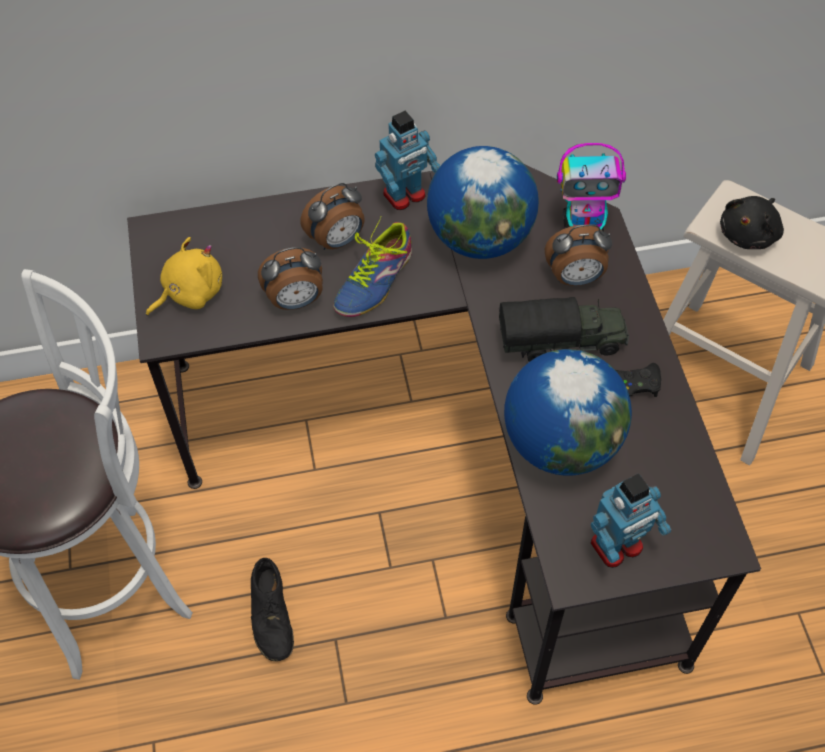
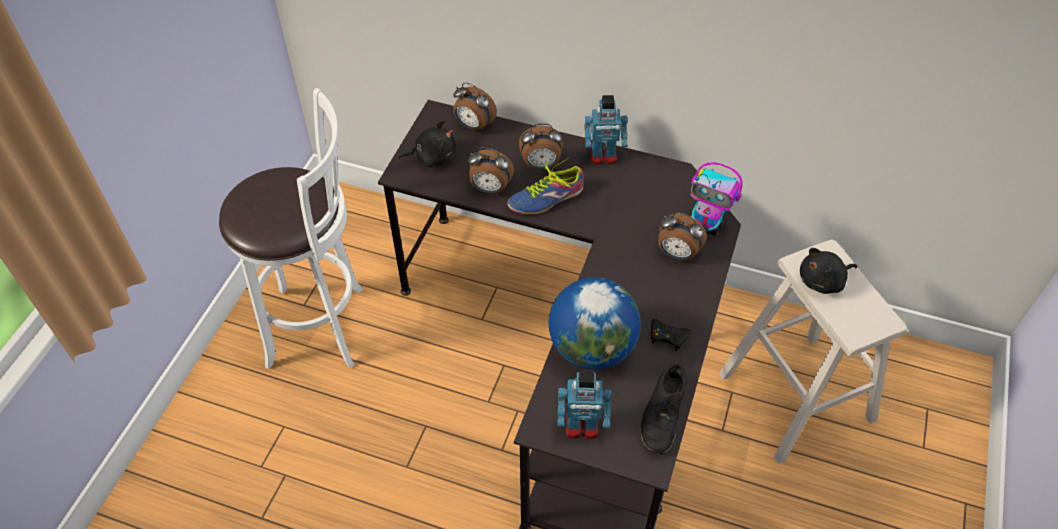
camera: 30 degrees right, 5 degrees down
yellow plush toy [146,237,222,316] -> black plush toy [398,120,456,168]
black shoe [251,558,294,661] -> black shoe moved to [640,364,686,454]
globe [427,146,539,259] -> none
toy truck [499,297,629,362] -> none
none -> alarm clock [453,82,497,131]

